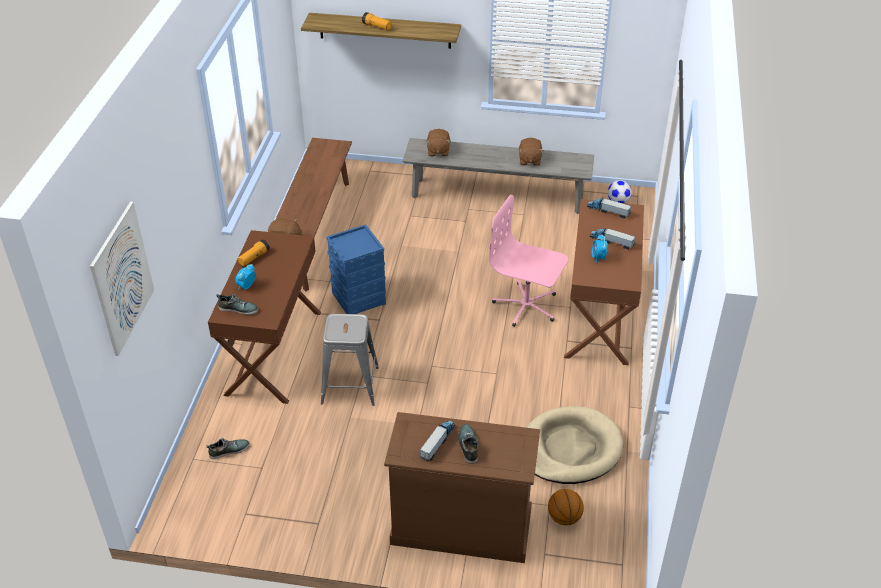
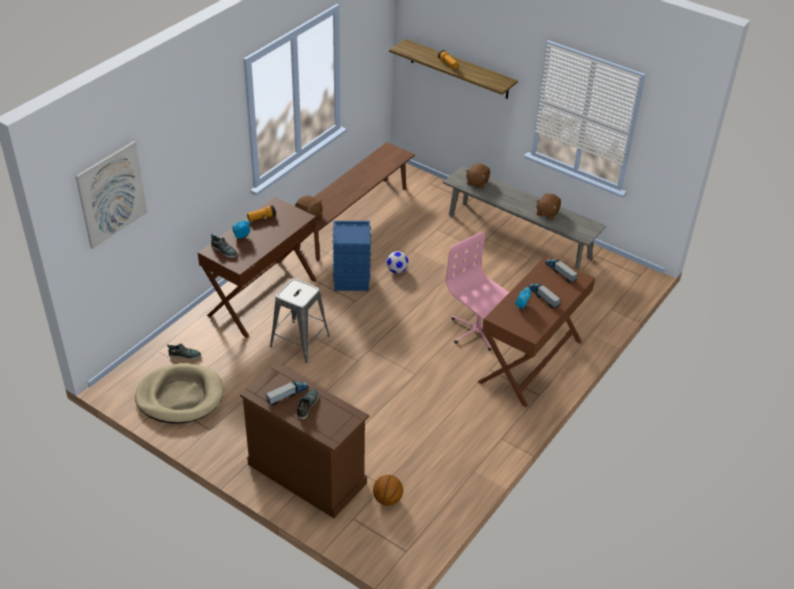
camera: 25 degrees right, 0 degrees up
beige dog bed [525,406,623,484] -> beige dog bed moved to [135,363,224,424]
football [607,180,632,203] -> football moved to [386,251,409,274]

